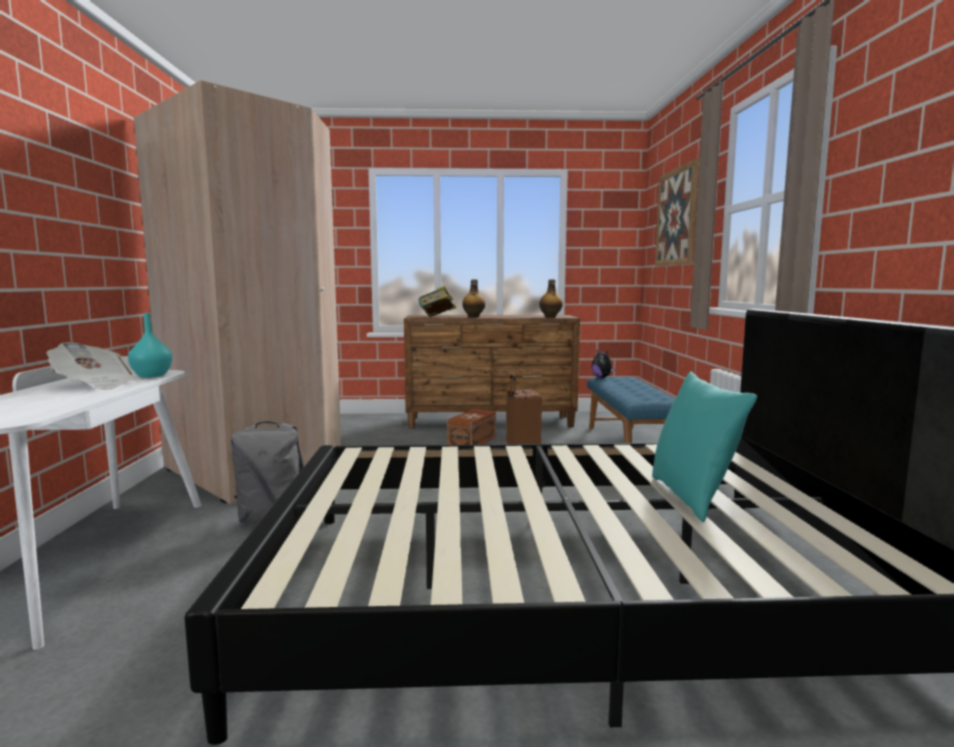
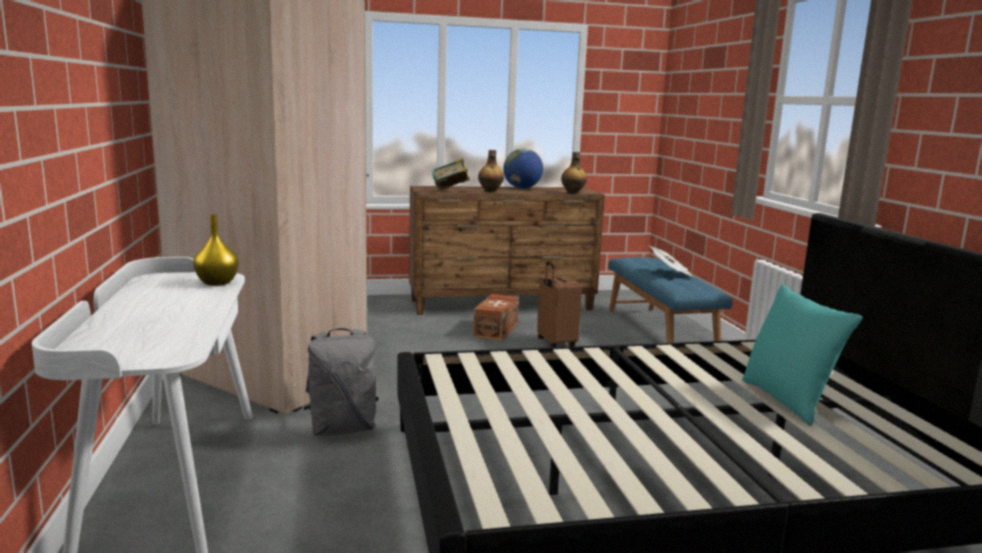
camera: 10 degrees left, 5 degrees up
newspaper [46,342,136,390] -> newspaper moved to [648,245,693,277]
turquoise vase [128,313,172,378] -> yellow vase [193,214,239,286]
plush toy [592,349,615,378] -> none
picture [655,159,699,266] -> none
none -> globe [503,149,543,189]

